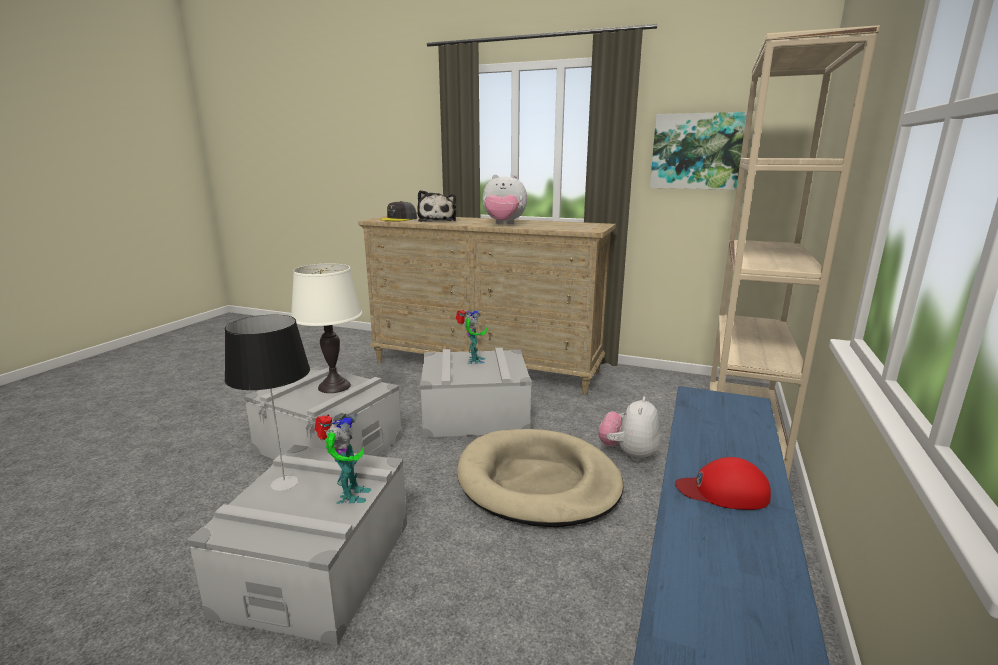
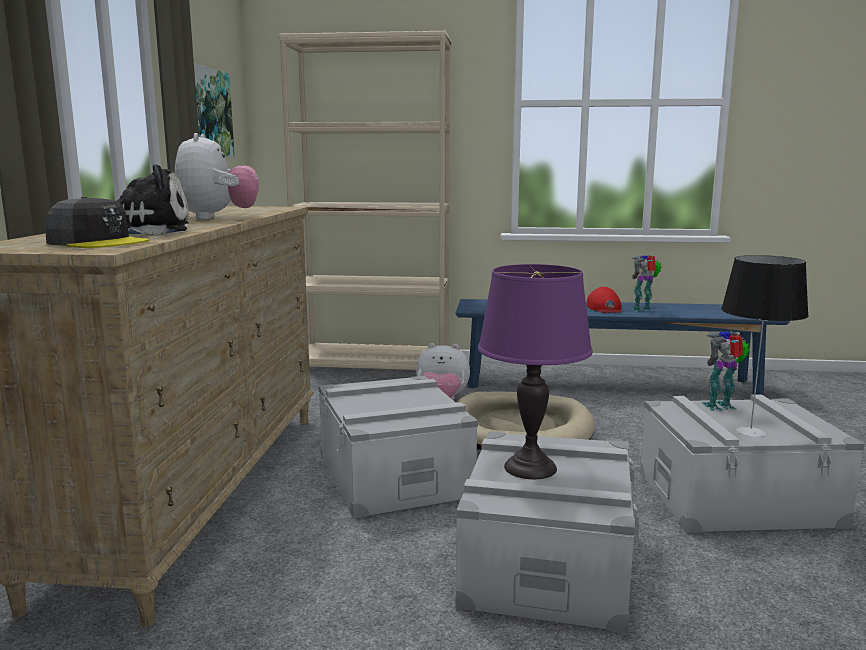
camera: 105 degrees left, 5 degrees down
white table lamp [291,263,362,393] -> purple table lamp [478,264,593,479]
toy robot [456,309,487,364] -> toy robot moved to [631,255,662,312]

